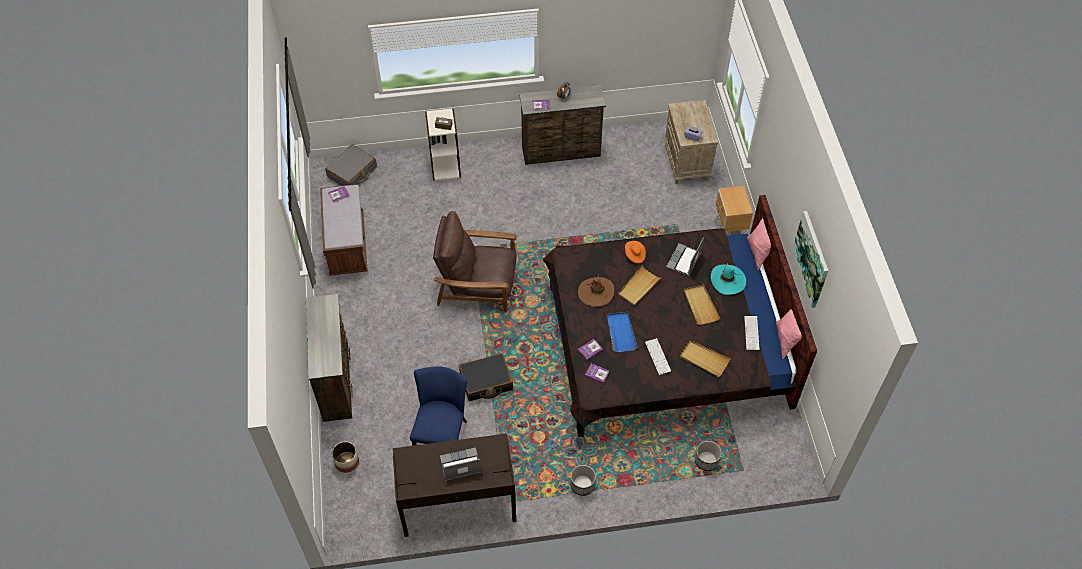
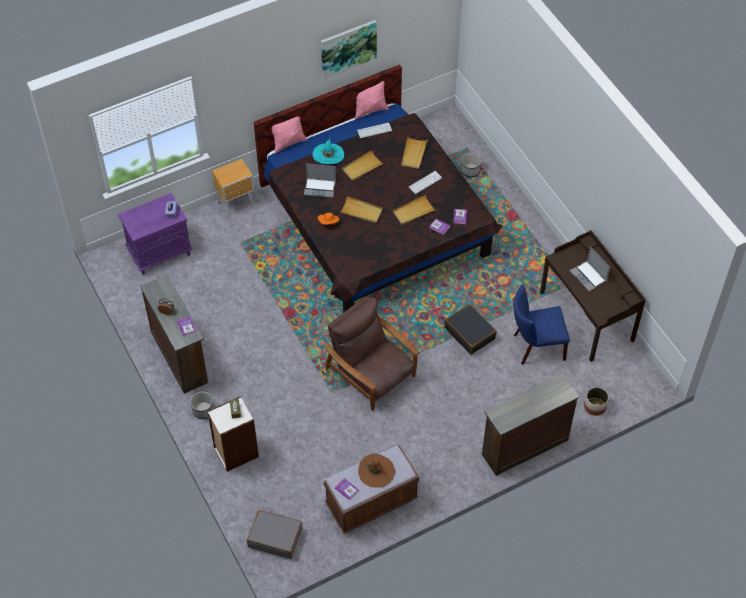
camera: 110 degrees left, 0 degrees up
brown armchair [433,211,517,312] -> brown armchair turned 150 degrees clockwise [325,297,420,411]
planter [570,465,596,496] -> planter moved to [191,392,215,419]
brown hat [578,275,614,307] -> brown hat moved to [358,454,395,488]
blue tray [607,312,638,352] -> beige tray [393,195,435,225]
beige nightstand [663,100,718,184] -> purple nightstand [118,193,193,275]

